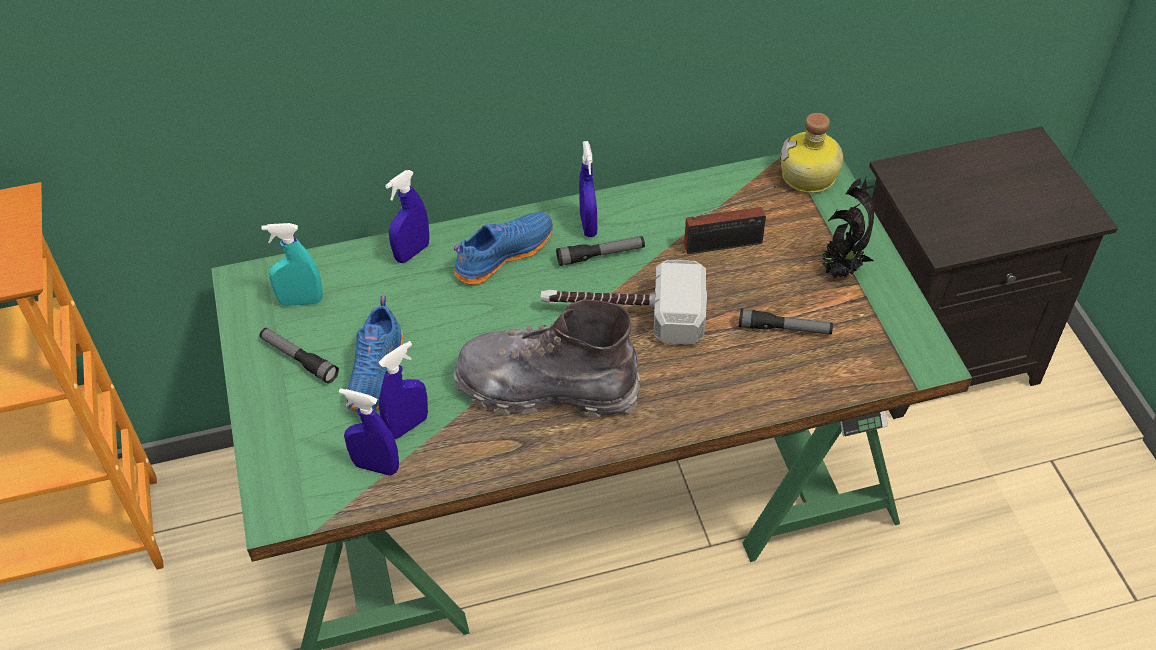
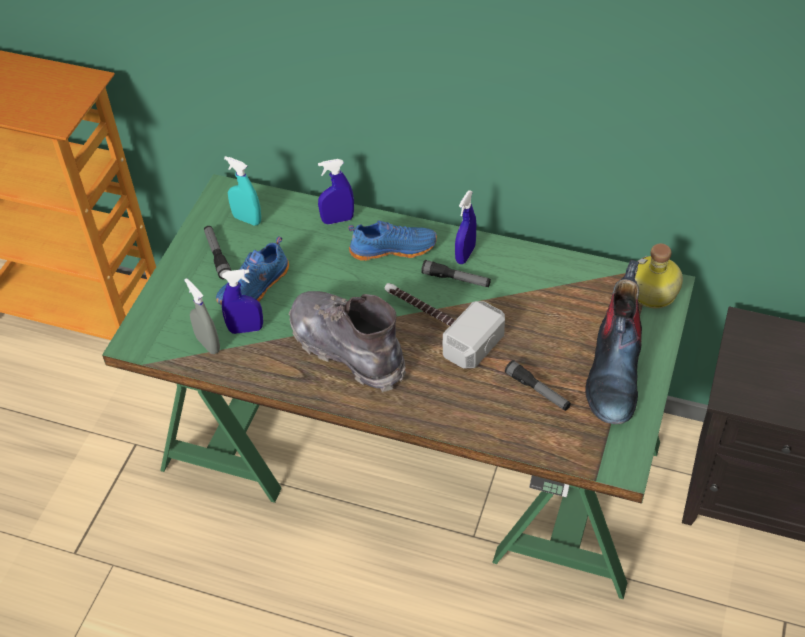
camera: 35 degrees right, 0 degrees up
blue spray bottle [339,388,399,476] -> grey spray bottle [184,278,220,354]
radio [684,186,776,254] -> none
potted plant [819,177,876,278] -> boot [585,260,642,424]

